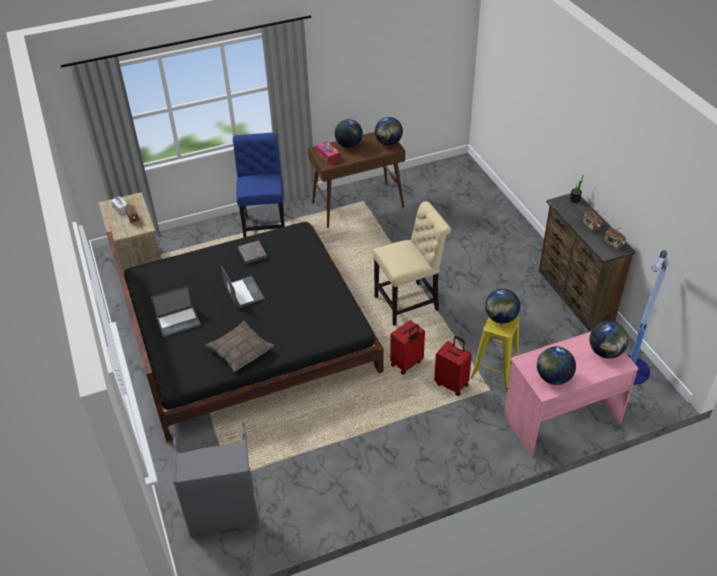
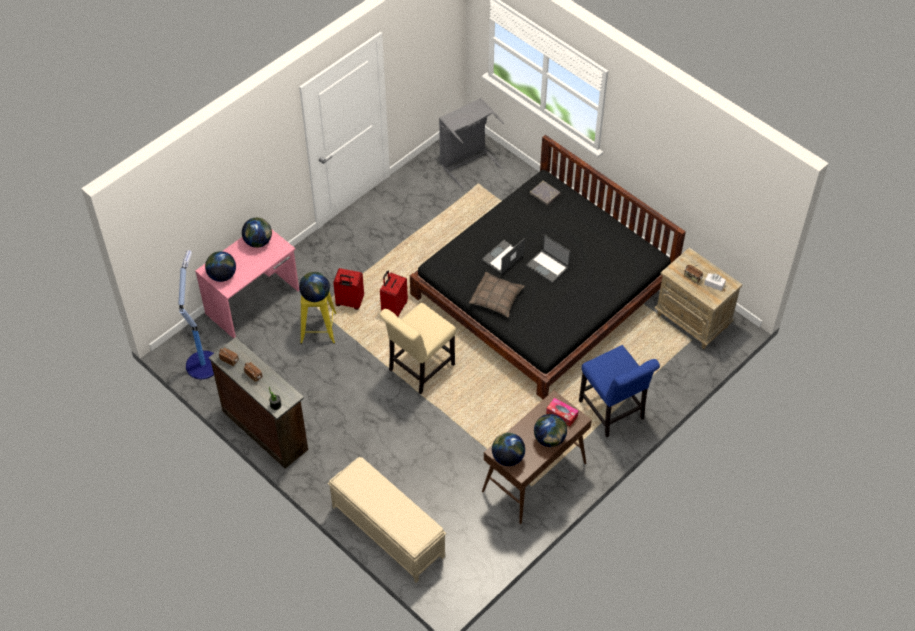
camera: 155 degrees right, 10 degrees up
laptop [151,286,201,338] -> laptop moved to [481,238,525,274]
pillow [205,321,274,372] -> pillow moved to [469,272,524,317]
grey book [238,241,267,264] -> grey book moved to [530,181,561,206]
none -> beige bench [328,457,446,583]

